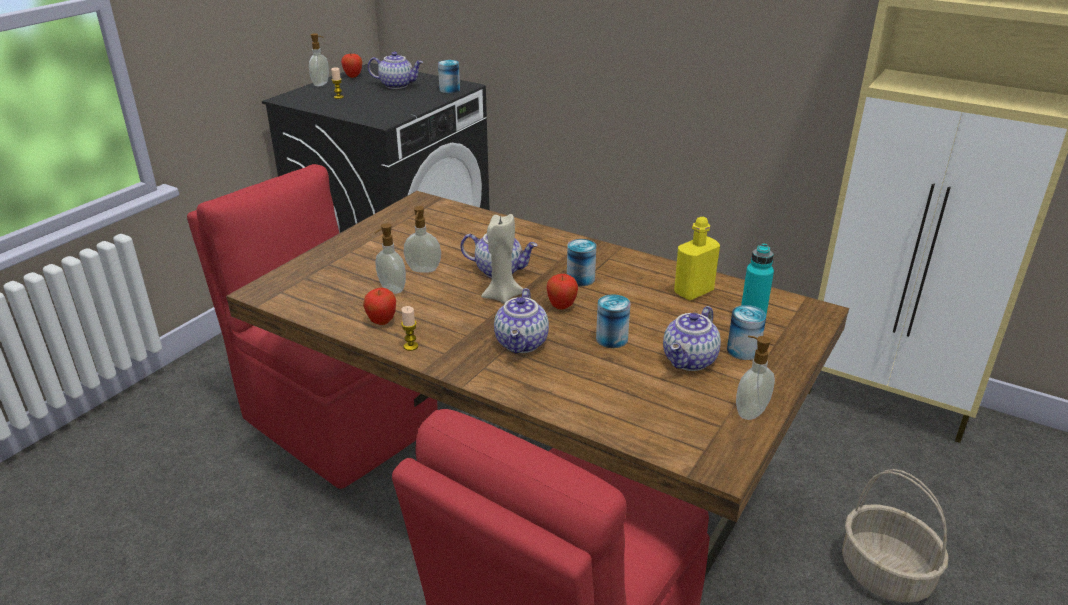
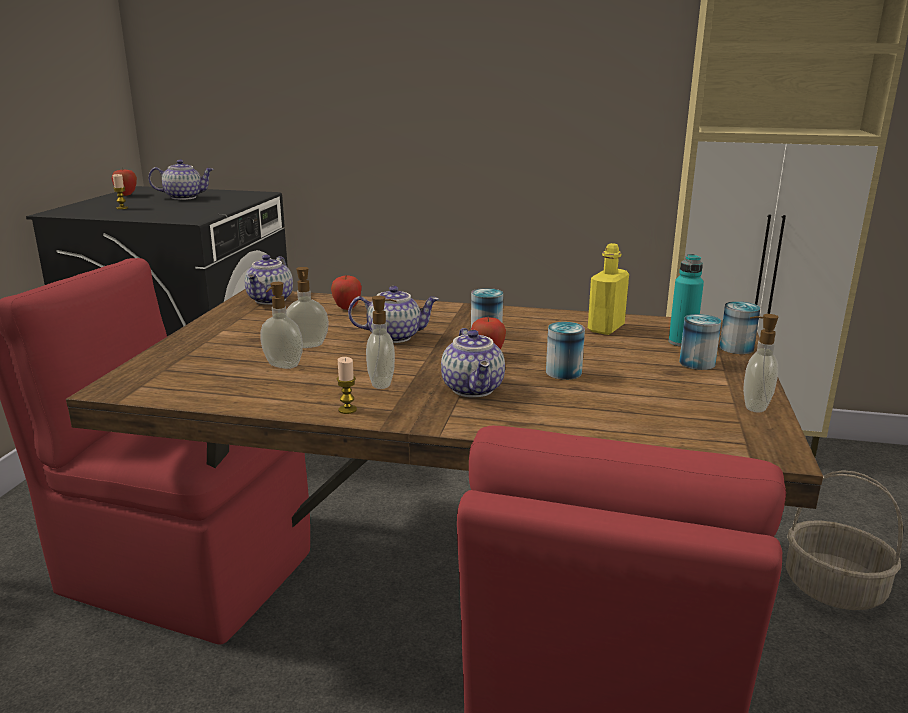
camera: 20 degrees left, 10 degrees down
soap dispenser [309,34,329,86] -> soap dispenser moved to [366,296,397,389]
apple [363,288,396,325] -> apple moved to [331,276,362,310]
can [438,60,460,93] -> can moved to [719,301,760,354]
beige candle [481,214,523,304] -> none
teapot [663,306,721,371] -> teapot moved to [245,255,293,305]

